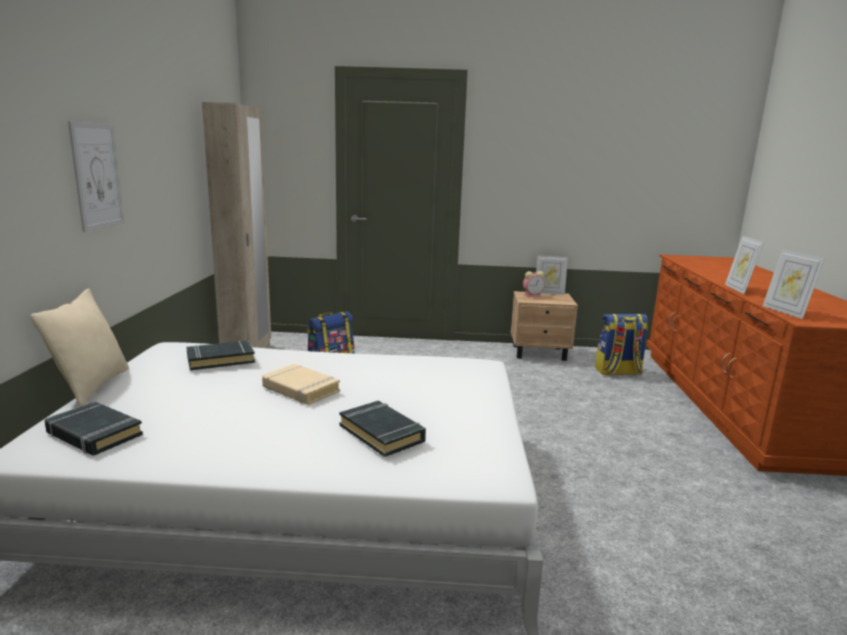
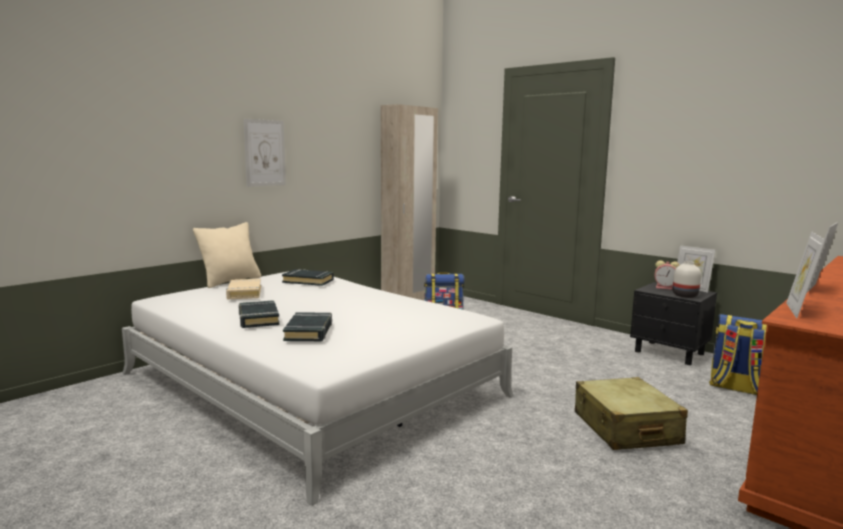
camera: 40 degrees right, 5 degrees down
black book [45,401,143,456] -> black book moved to [238,300,280,328]
beige book [262,364,340,405] -> beige book moved to [226,279,261,299]
beige nightstand [511,291,578,361] -> black nightstand [630,282,717,365]
none -> beige suitcase [575,377,688,450]
none -> white vase [673,261,701,298]

